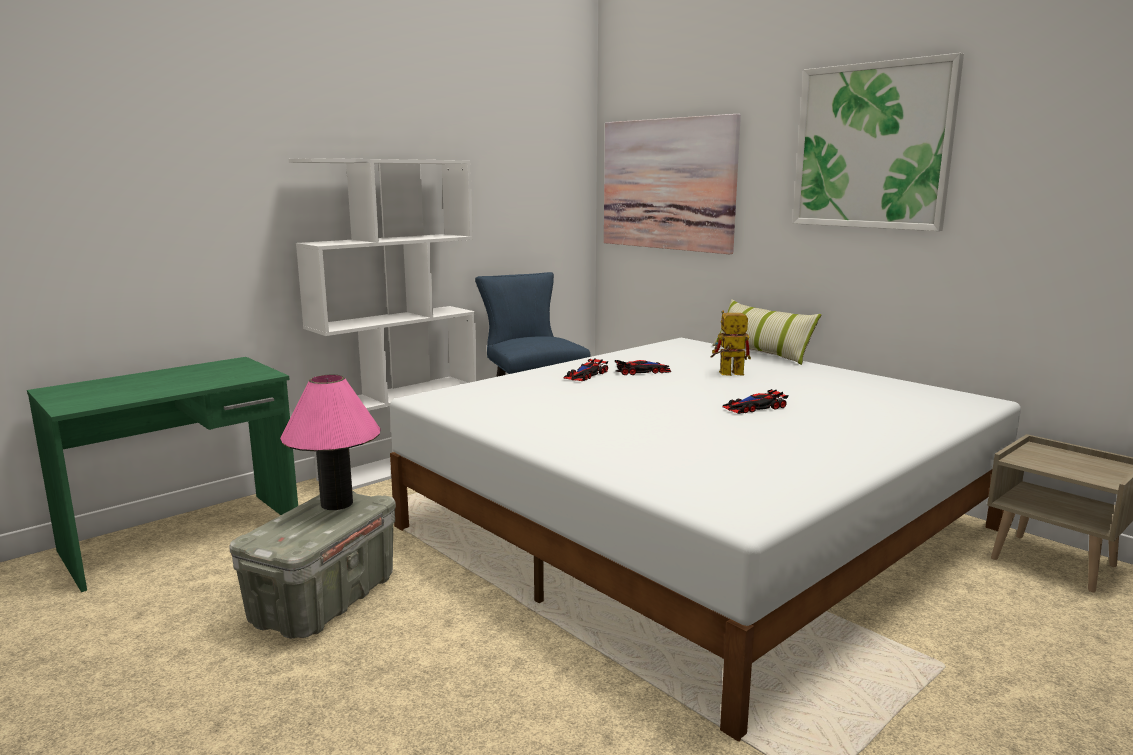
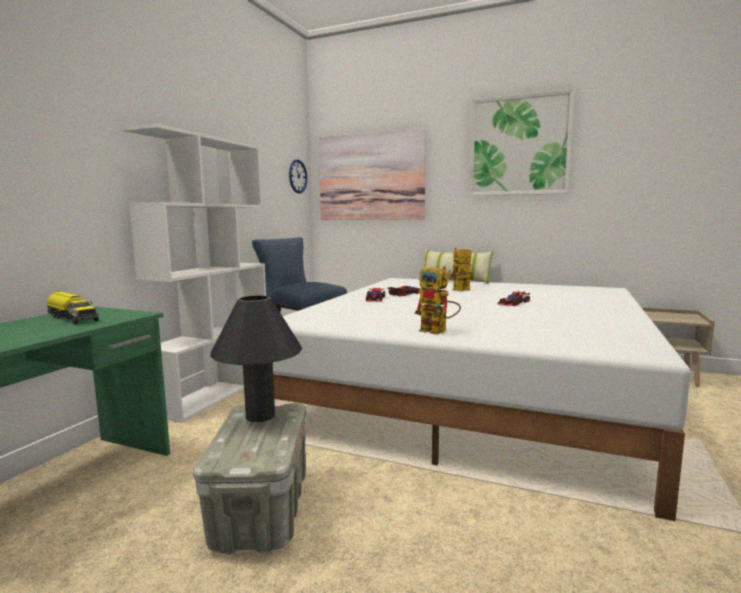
camera: 25 degrees left, 5 degrees down
pink table lamp [280,375,381,510] -> black table lamp [210,296,302,422]
none -> toy truck [47,291,99,324]
none -> wall clock [289,159,307,194]
none -> toy robot [414,266,461,335]

